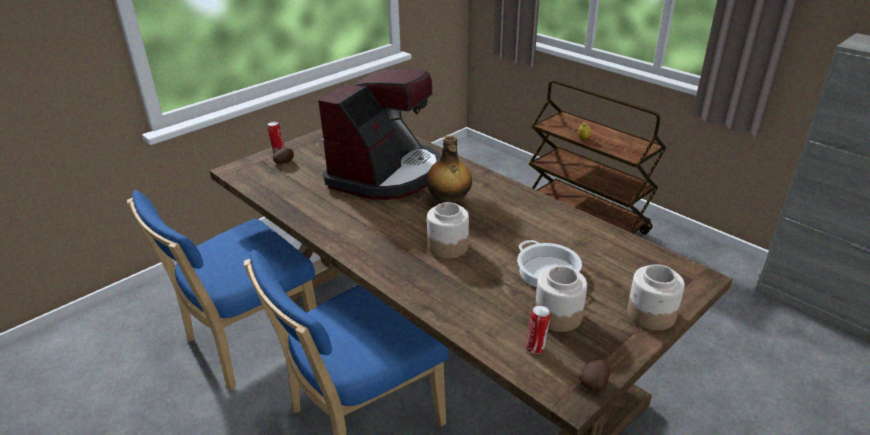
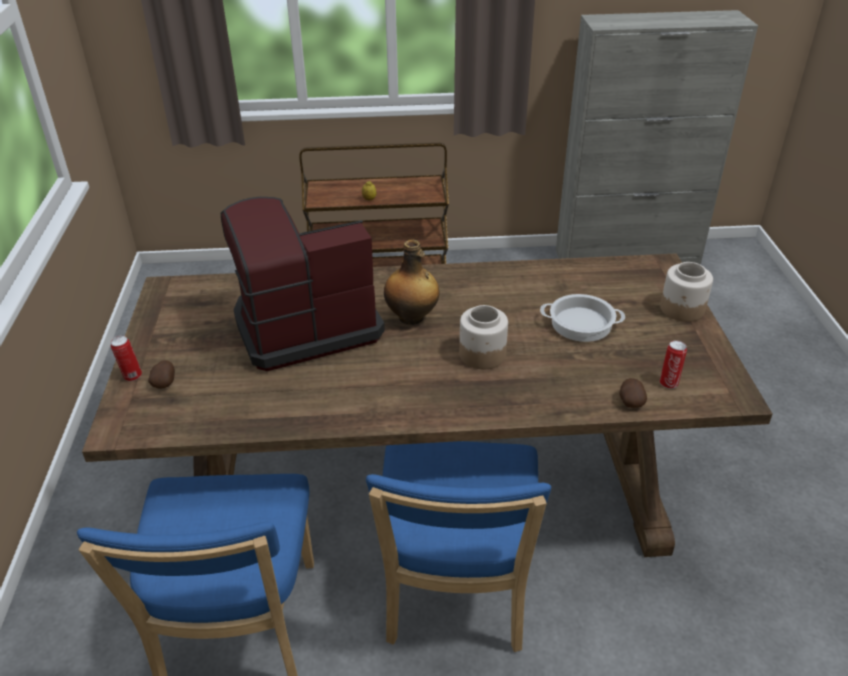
camera: 50 degrees left, 5 degrees up
coffee machine [318,69,441,200] -> coffee machine turned 90 degrees counterclockwise [221,197,385,371]
jar [535,266,587,332] -> none
potato [579,360,610,391] -> potato moved to [619,378,647,408]

